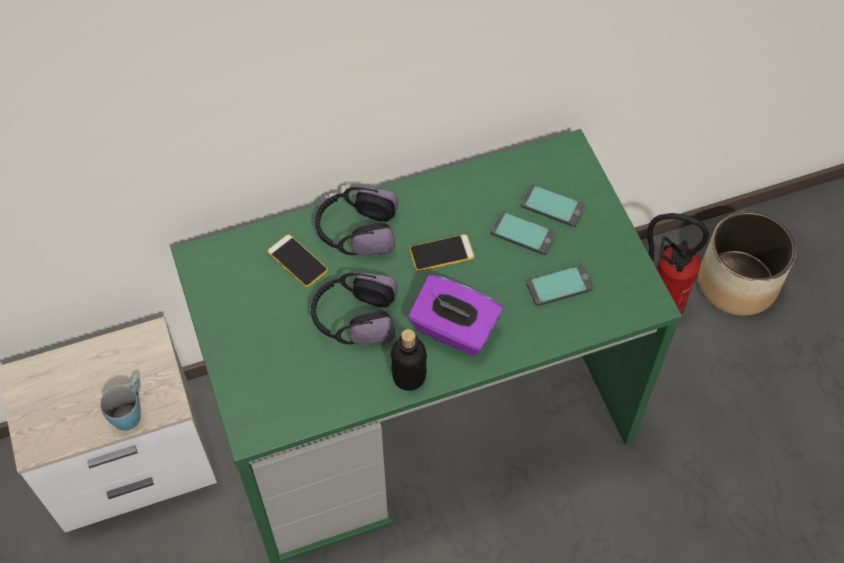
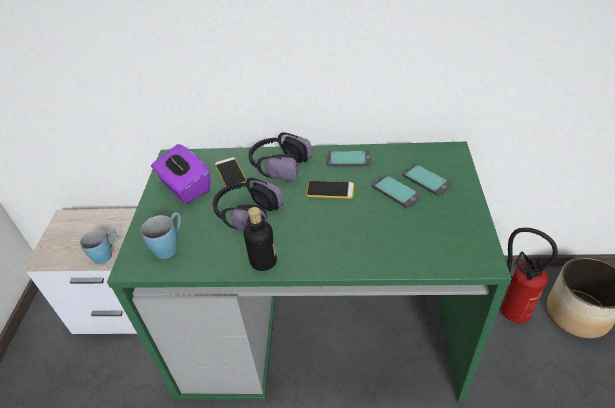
camera: 25 degrees right, 15 degrees down
purple tissue box [409,275,503,356] -> purple tissue box moved to [151,144,210,204]
phone [527,265,594,306] -> phone moved to [327,151,372,166]
none -> blue mug [141,212,181,259]

